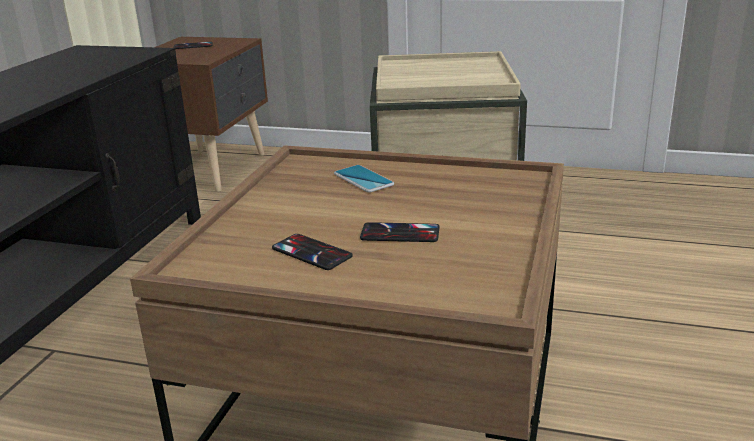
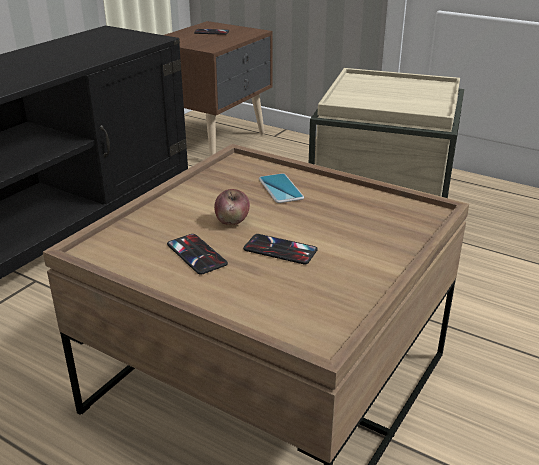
camera: 15 degrees right, 5 degrees up
none -> apple [214,189,250,225]

